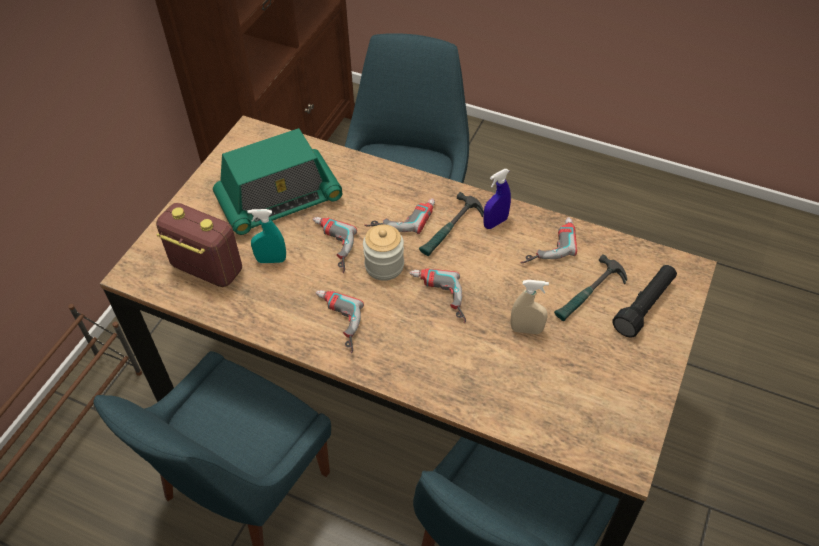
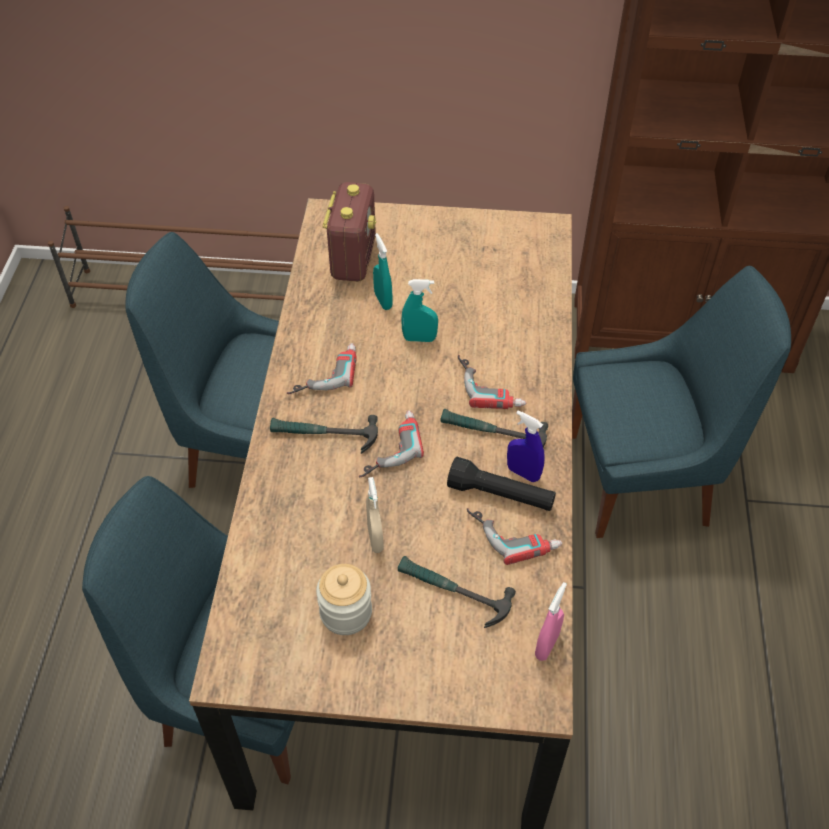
camera: 70 degrees right, 0 degrees up
radio [213,128,343,235] -> none
power drill [313,217,357,273] -> turquoise spray bottle [401,279,438,342]
jar [363,224,404,281] -> jar moved to [316,564,372,635]
black flashlight [612,265,677,338] -> black flashlight moved to [447,457,556,511]
none -> hammer [270,415,378,454]
none -> pink spray bottle [535,582,567,661]

